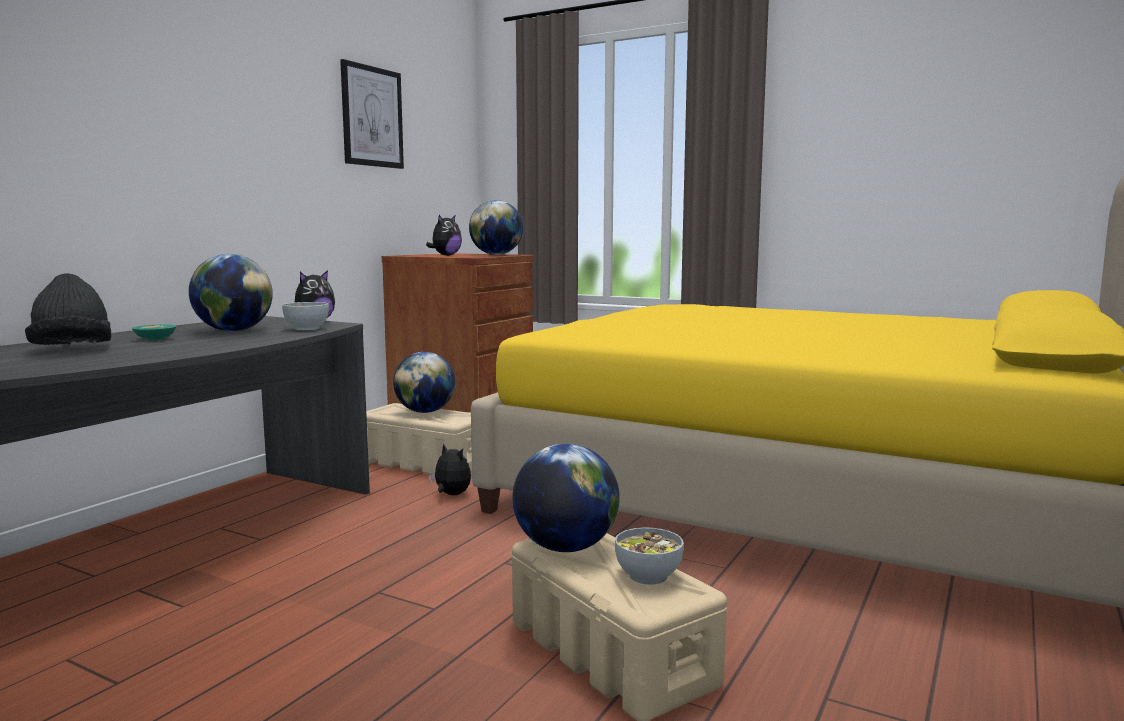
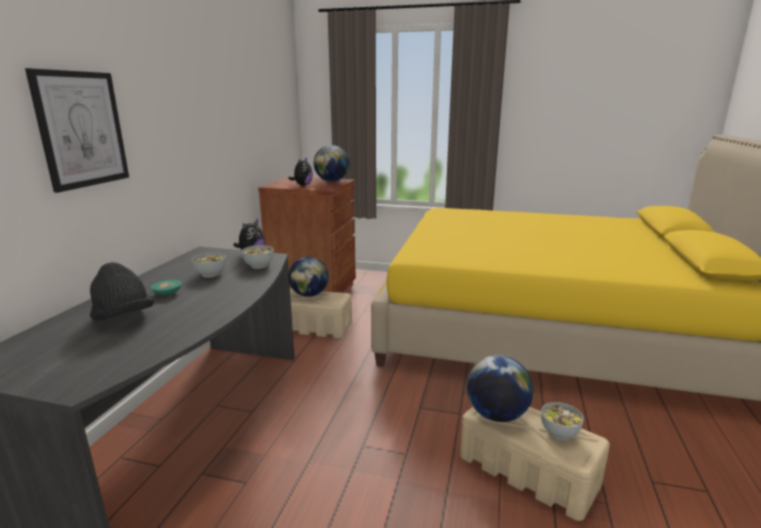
camera: 15 degrees left, 10 degrees up
globe [189,254,273,331] -> bowl [192,252,226,278]
picture [340,59,404,169] -> picture moved to [25,68,129,193]
plush toy [429,443,471,495] -> none

